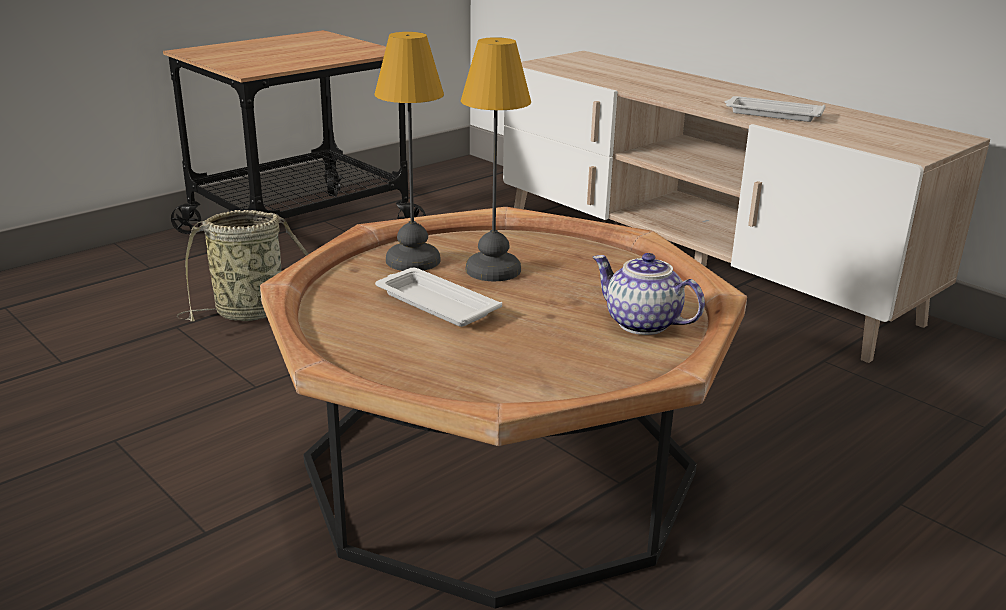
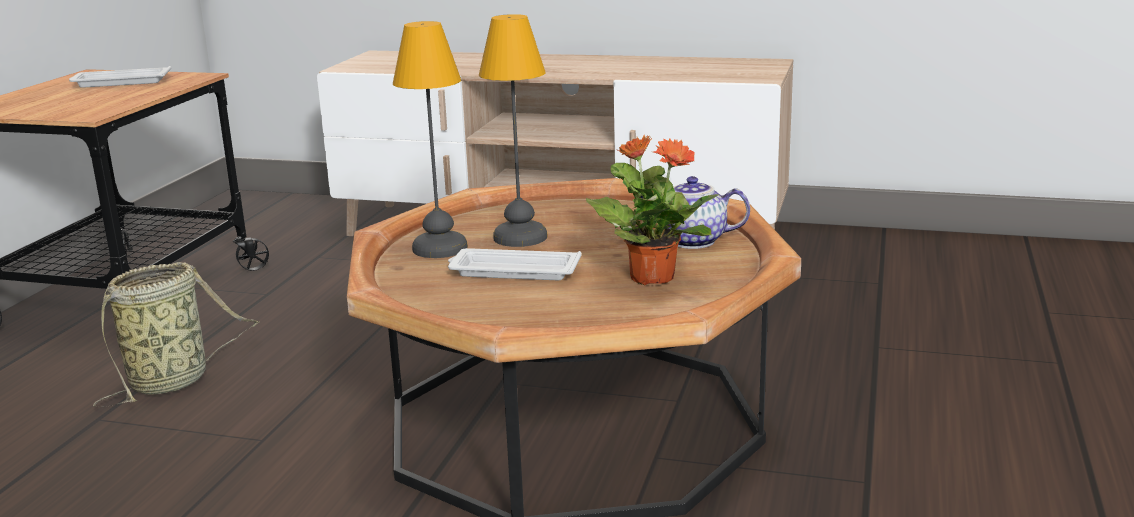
camera: 30 degrees left, 5 degrees down
white tray [725,96,826,122] -> white tray moved to [69,66,171,88]
none -> potted plant [586,134,719,285]

